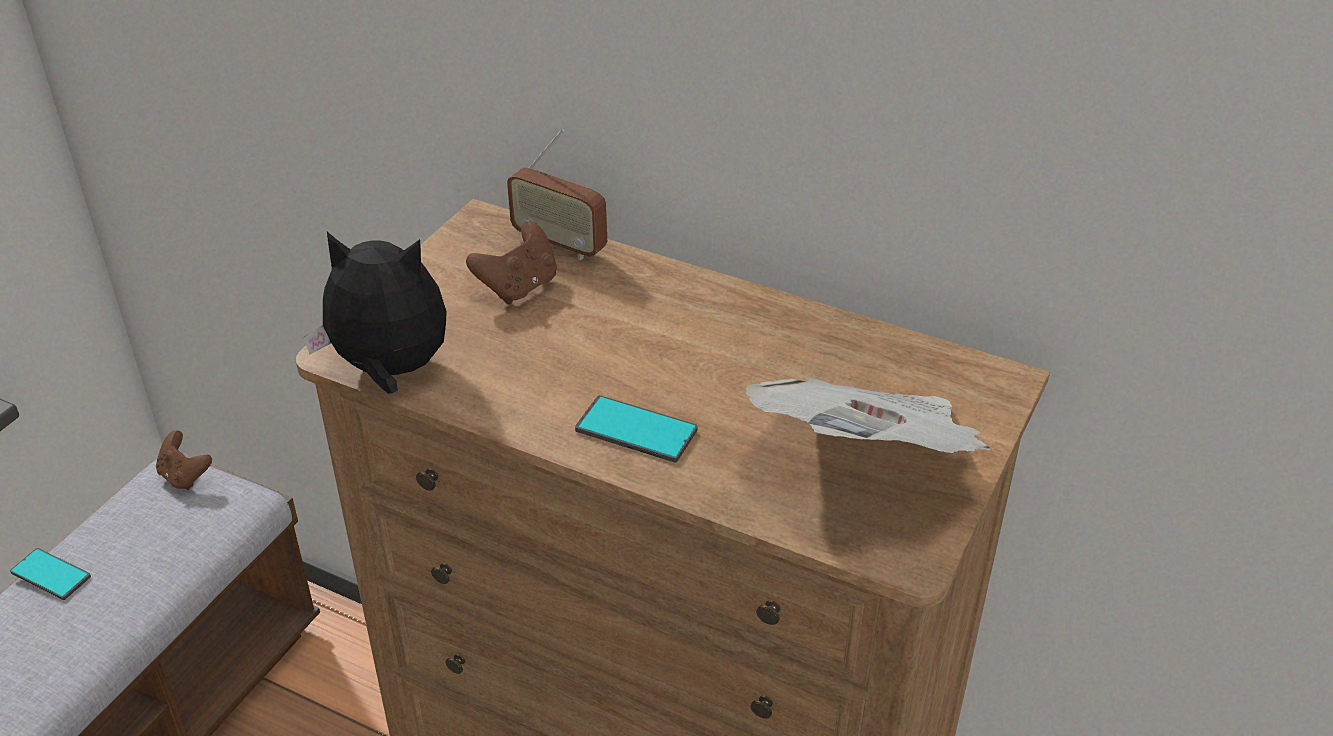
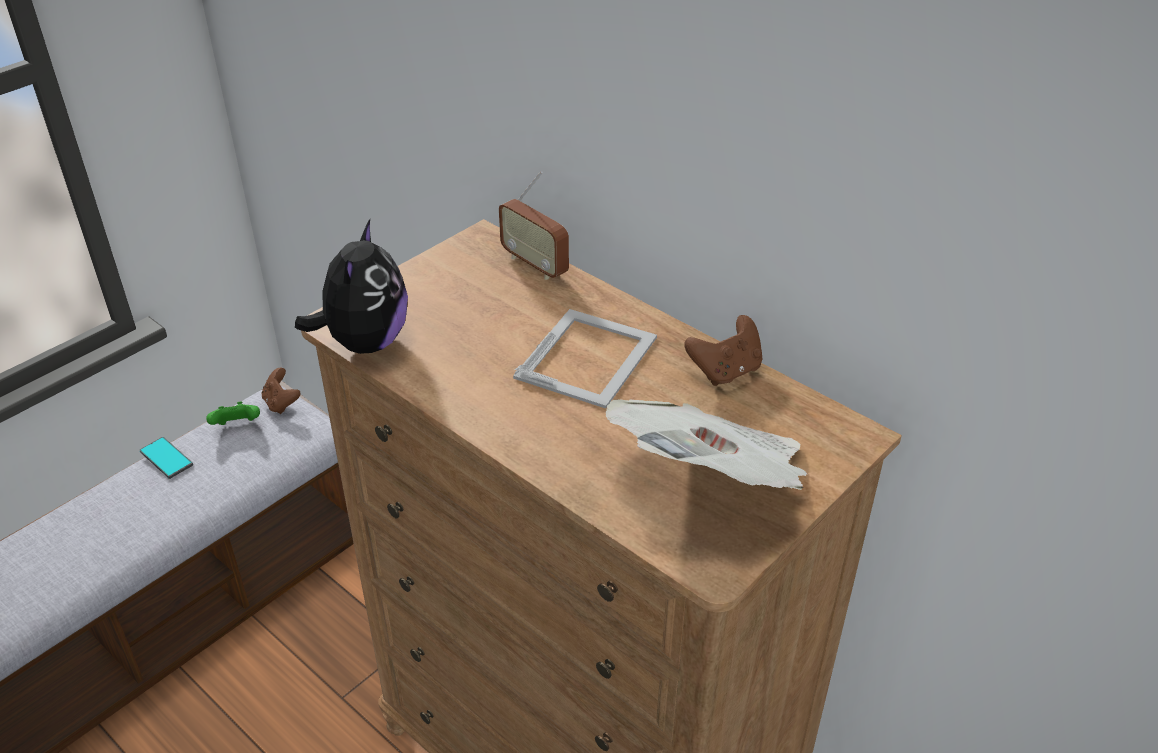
camera: 15 degrees right, 0 degrees up
plush toy [303,232,447,394] -> plush toy turned 75 degrees clockwise [295,219,408,354]
brown game controller [466,221,557,304] -> brown game controller moved to [684,315,762,386]
phone [575,395,698,463] -> none
none -> green game controller [206,402,260,425]
none -> picture frame [513,309,657,408]

